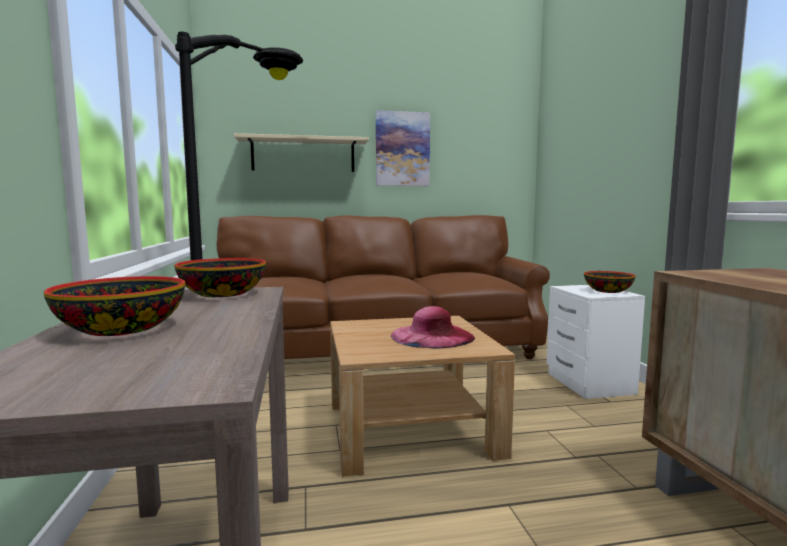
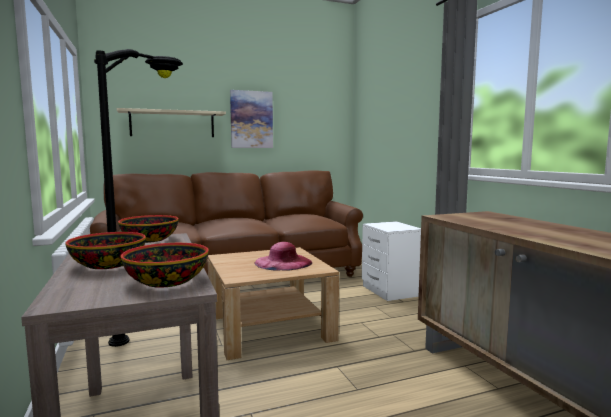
camera: 10 degrees left, 0 degrees up
bowl [584,271,635,293] -> bowl moved to [121,243,209,288]

